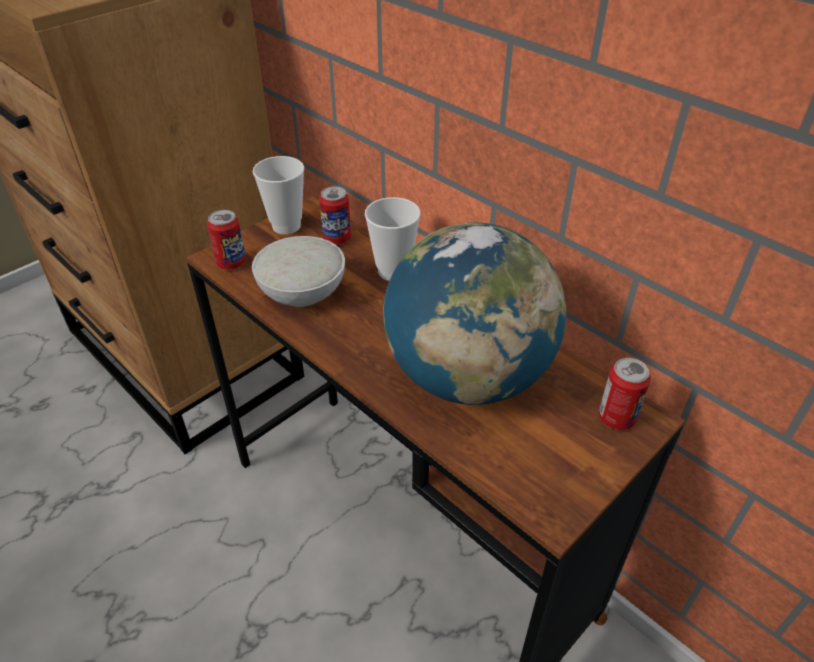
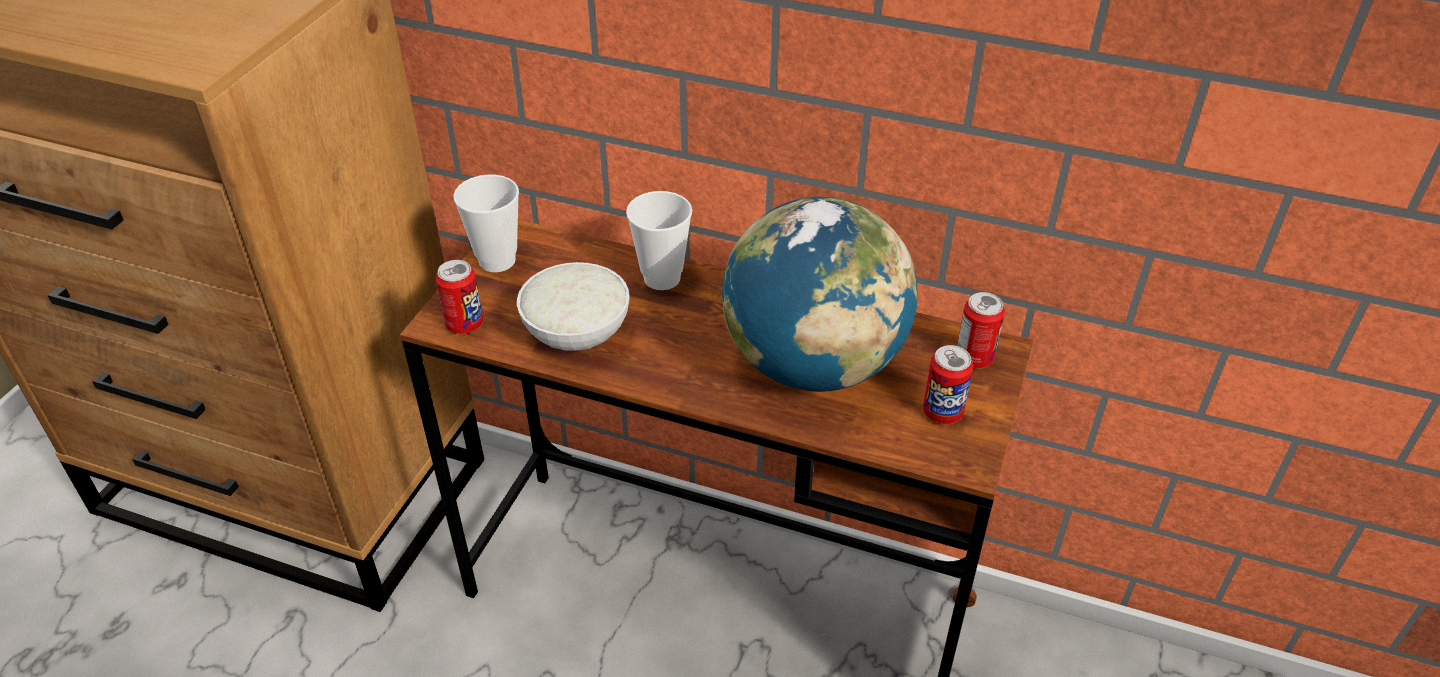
camera: 25 degrees left, 0 degrees up
can [319,187,351,245] -> can moved to [923,345,973,424]

